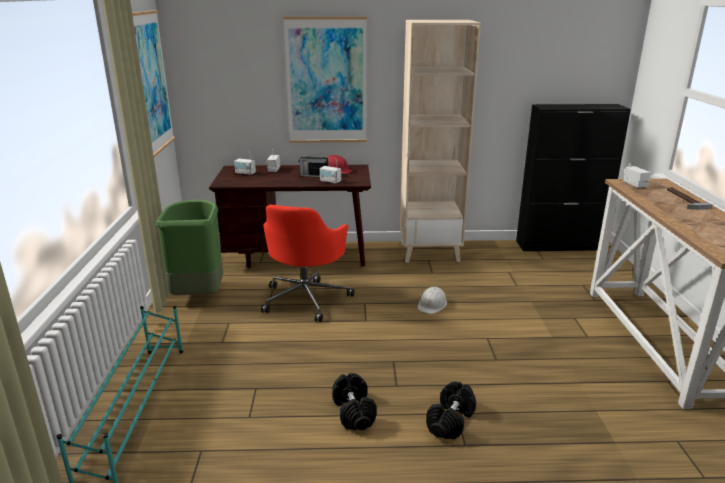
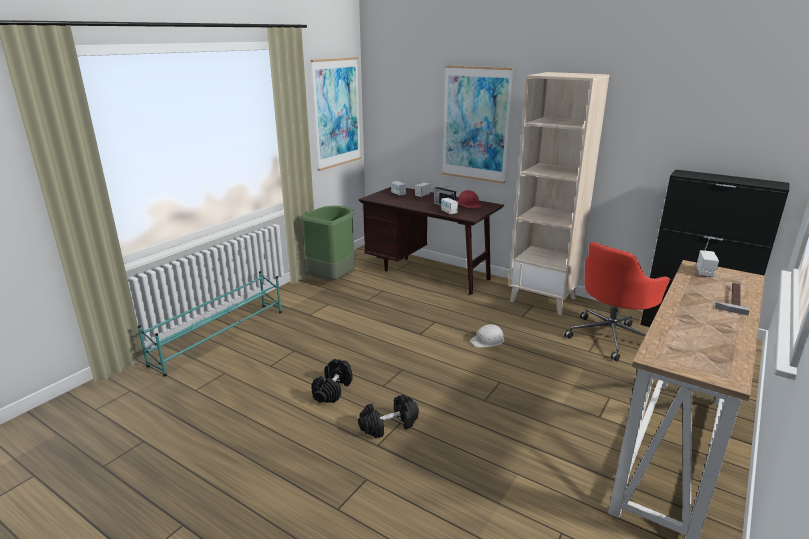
camera: 35 degrees right, 0 degrees up
red office chair [261,204,355,322] -> red office chair moved to [564,242,670,361]

